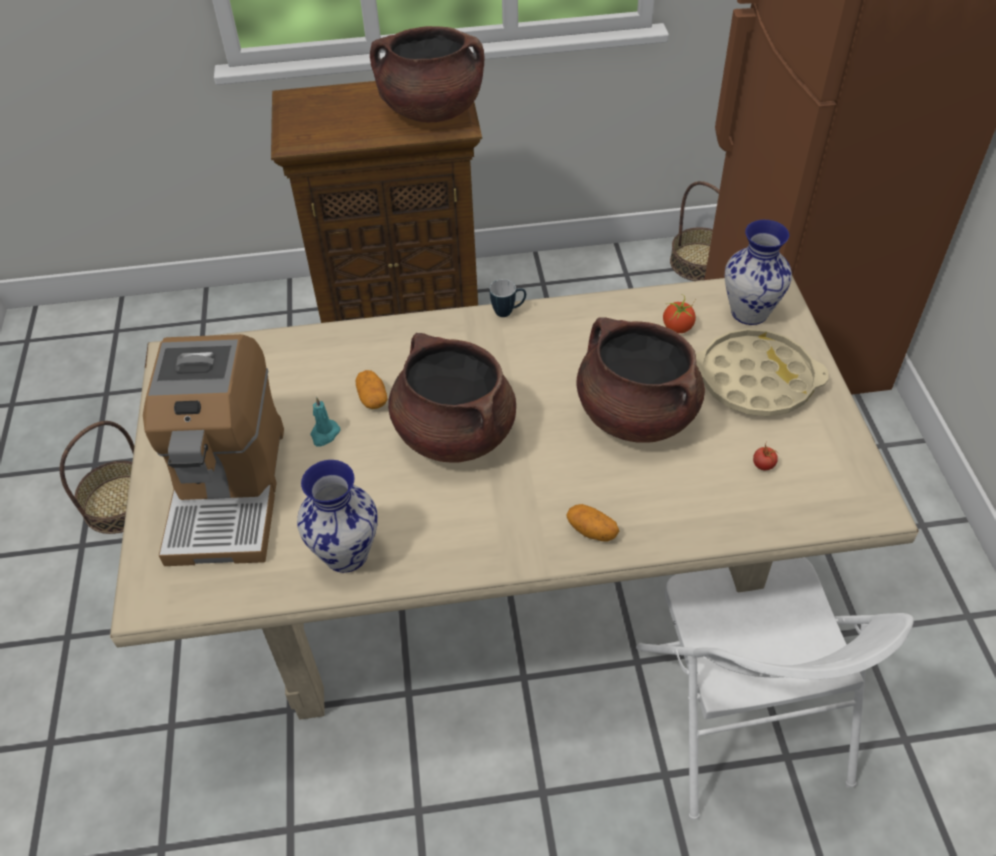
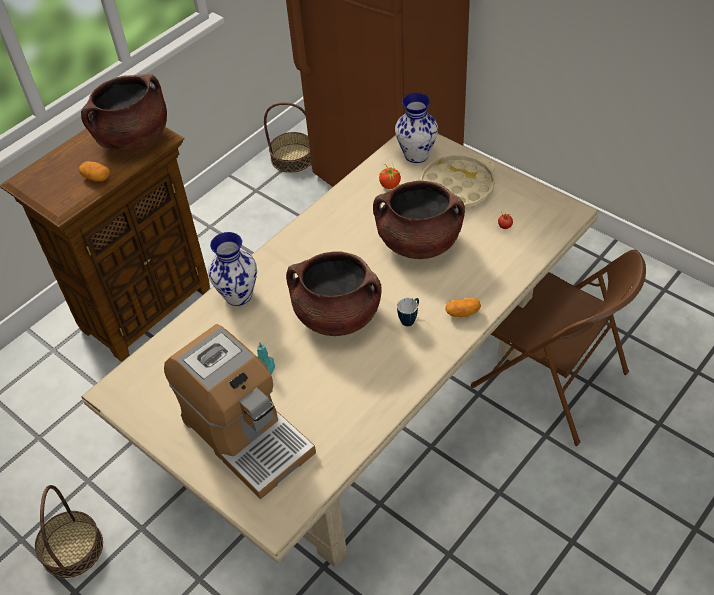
camera: 40 degrees left, 0 degrees up
vase [297,460,378,573] -> vase moved to [208,232,257,306]
potato [356,370,387,409] -> potato moved to [79,161,110,181]
mug [490,279,526,317] -> mug moved to [397,298,419,326]
white chair [636,557,914,820] -> brown chair [471,250,646,446]

